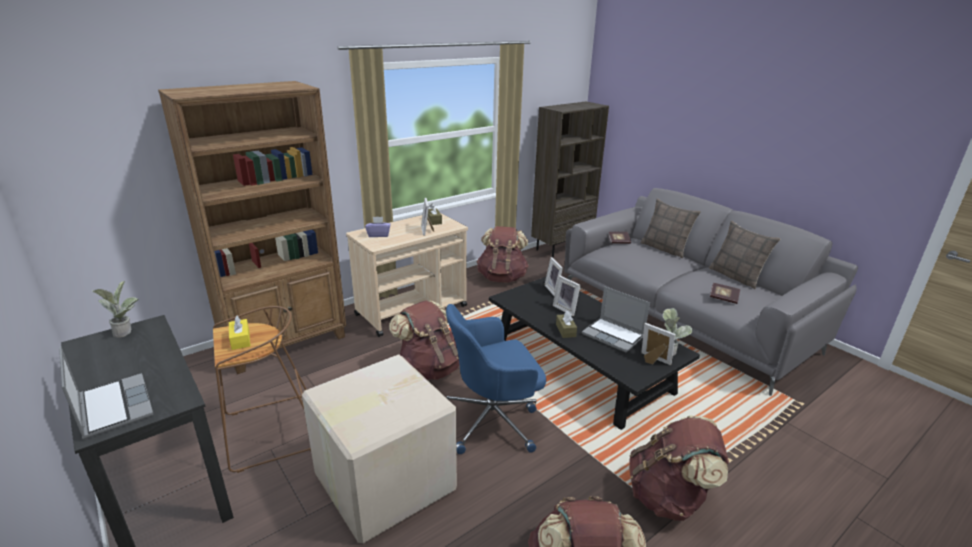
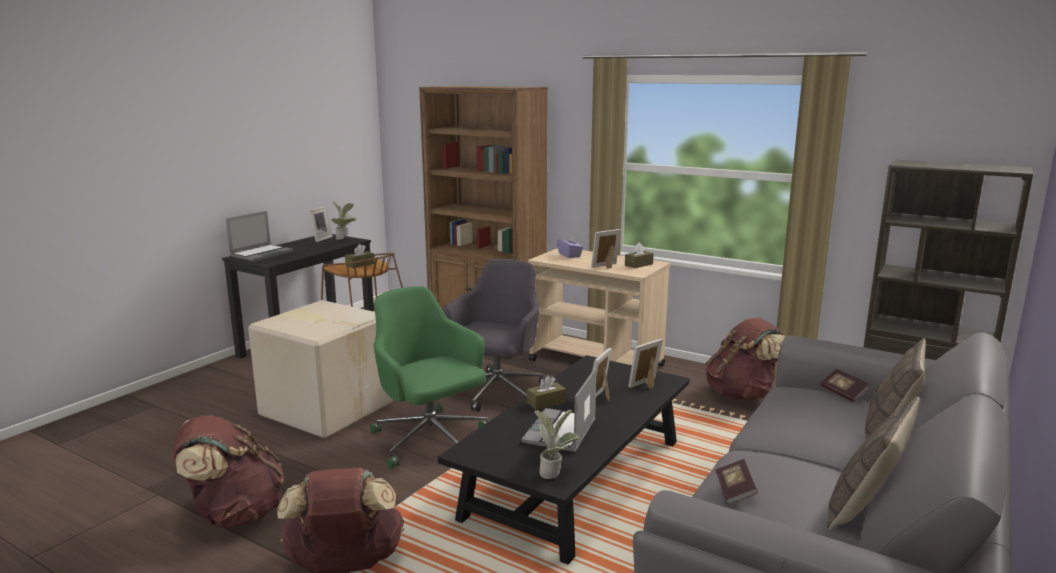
camera: 70 degrees right, 10 degrees down
yellow tissue box [229,315,251,350] -> brown tissue box [345,244,374,268]
brown backpack [389,301,460,380] -> grey office chair [443,259,546,412]
blue office chair [446,304,546,454] -> green office chair [370,286,489,469]
picture frame [641,323,676,365] -> picture frame moved to [309,206,333,242]

